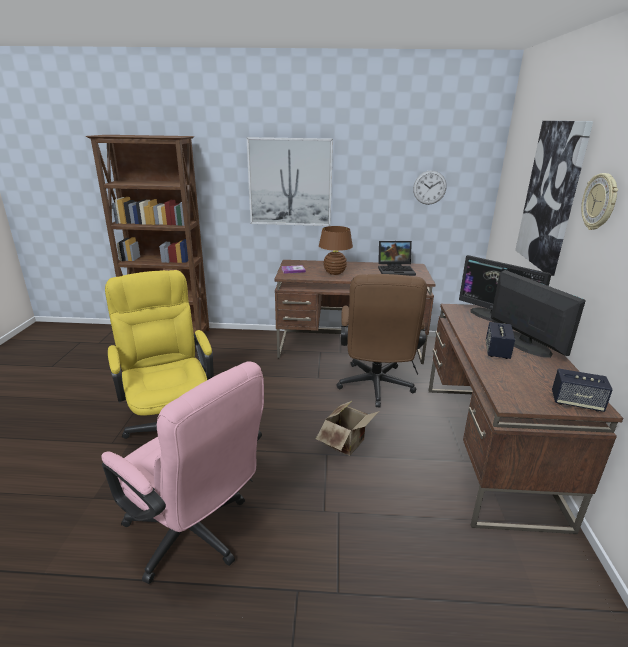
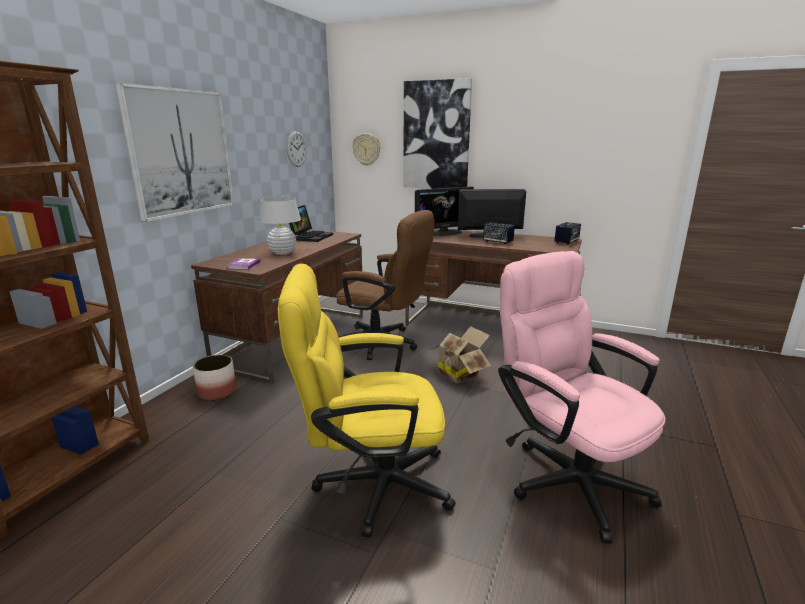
camera: 70 degrees left, 5 degrees down
pink office chair [101,361,264,584] -> pink office chair turned 90 degrees counterclockwise [498,251,666,544]
brown table lamp [319,226,353,275] -> white table lamp [259,197,301,255]
wall clock [581,173,618,230] -> wall clock moved to [352,133,381,166]
none -> planter [193,355,236,401]

